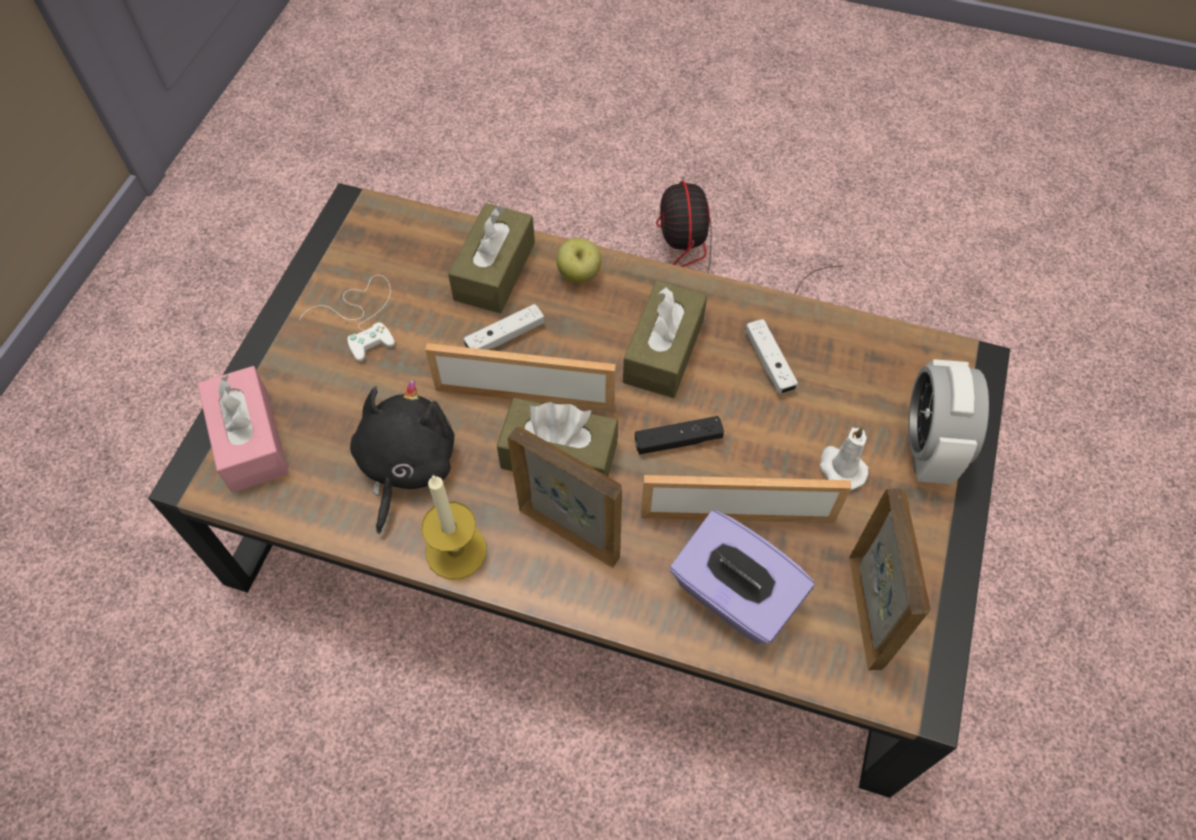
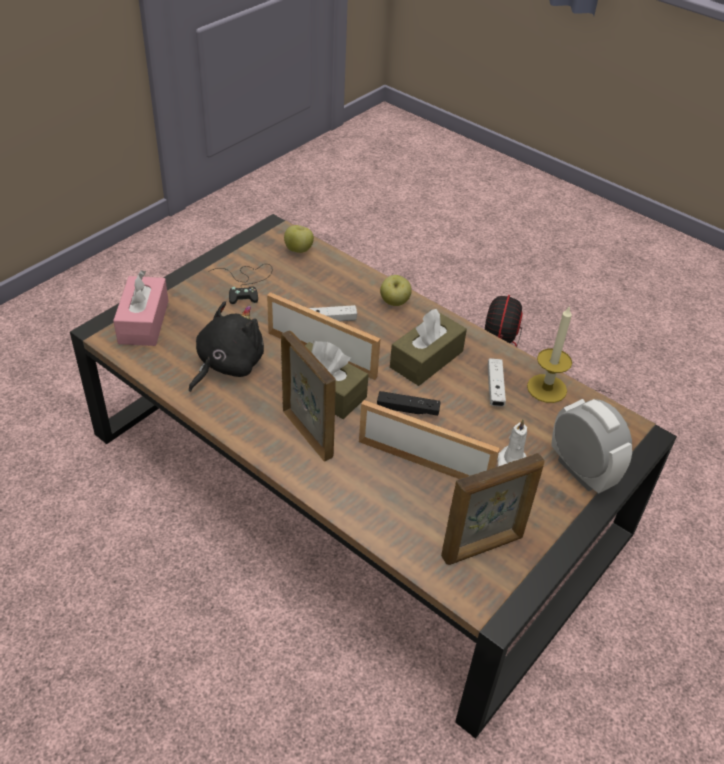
camera: 20 degrees right, 15 degrees down
white game controller [299,275,395,362] -> black game controller [208,264,272,304]
candle [421,475,487,579] -> candle moved to [527,306,572,403]
brown tissue box [448,203,535,313] -> none
purple tissue box [670,510,814,644] -> none
picture frame [849,488,931,670] -> picture frame turned 45 degrees clockwise [441,453,545,565]
alarm clock [908,359,989,484] -> alarm clock turned 120 degrees clockwise [551,399,632,493]
none -> apple [284,225,314,253]

